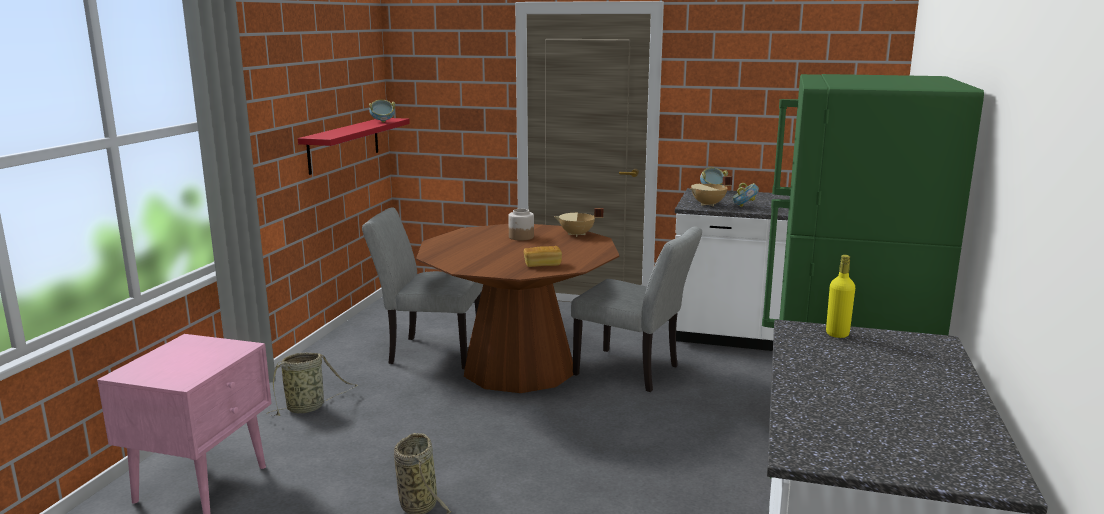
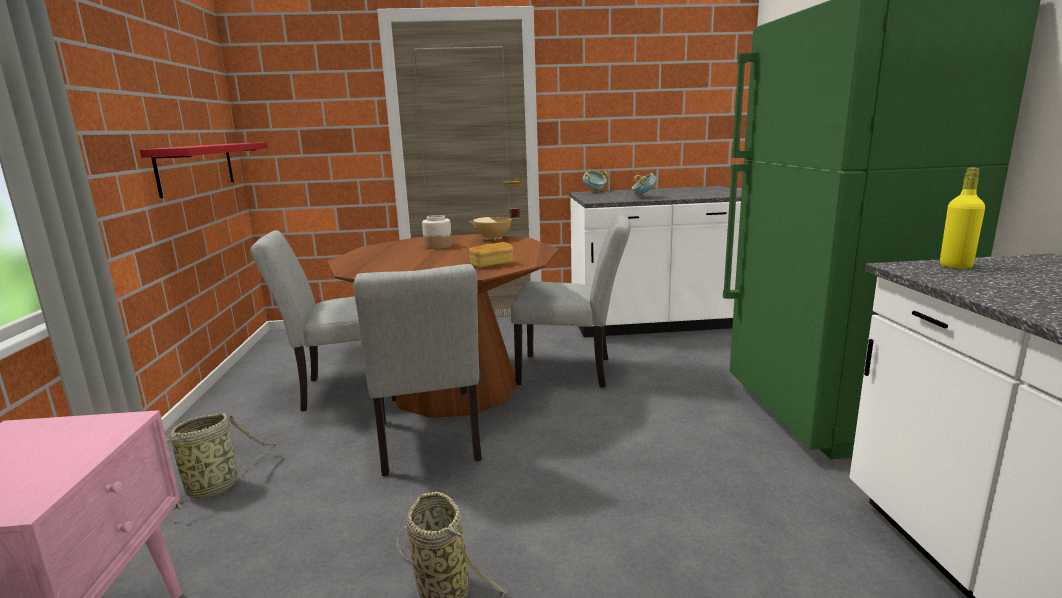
camera: 20 degrees left, 0 degrees up
bowl [369,100,395,122] -> none
beige cooking pot [690,176,732,206] -> none
none -> grey chair [353,264,482,476]

